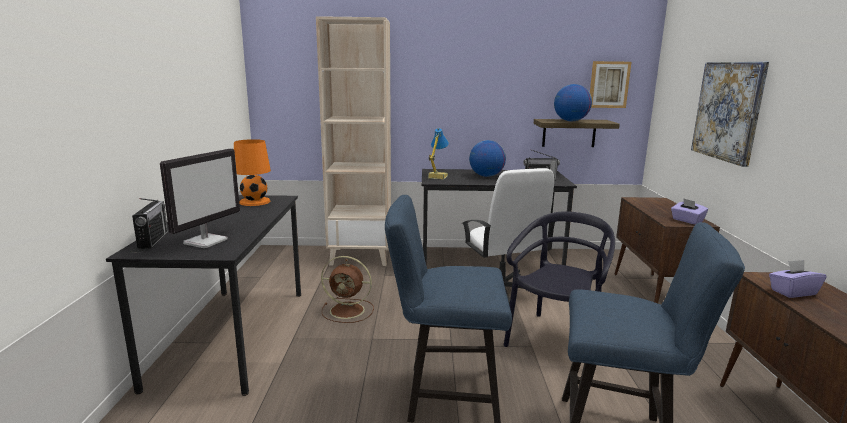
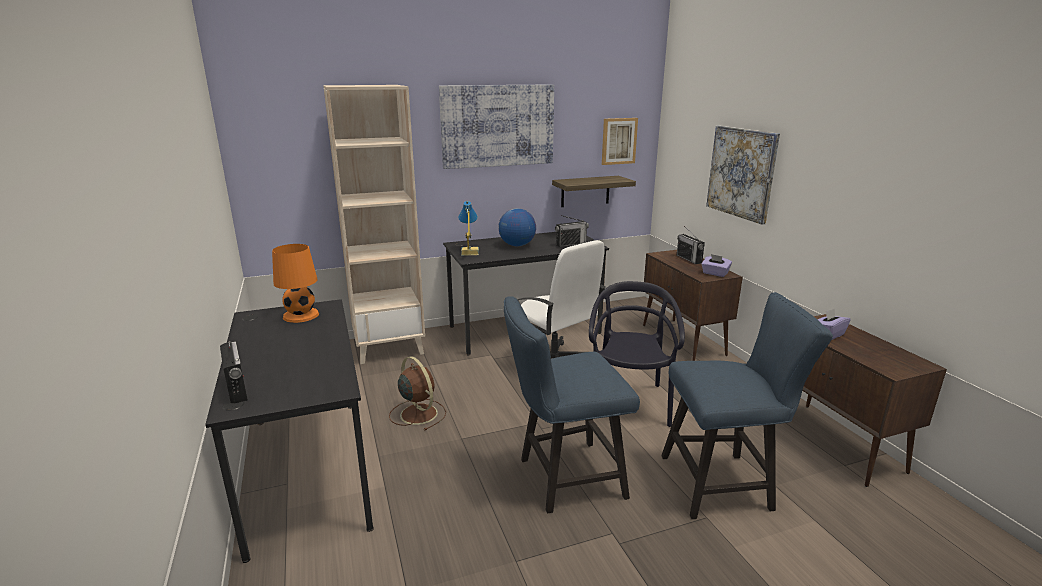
camera: 20 degrees left, 5 degrees up
monitor [160,148,240,248] -> none
brown fan [321,256,374,323] -> brown fan turned 120 degrees counterclockwise [389,356,446,430]
globe [554,84,592,121] -> none
none -> picture [439,85,554,169]
none -> radio [677,226,705,264]

